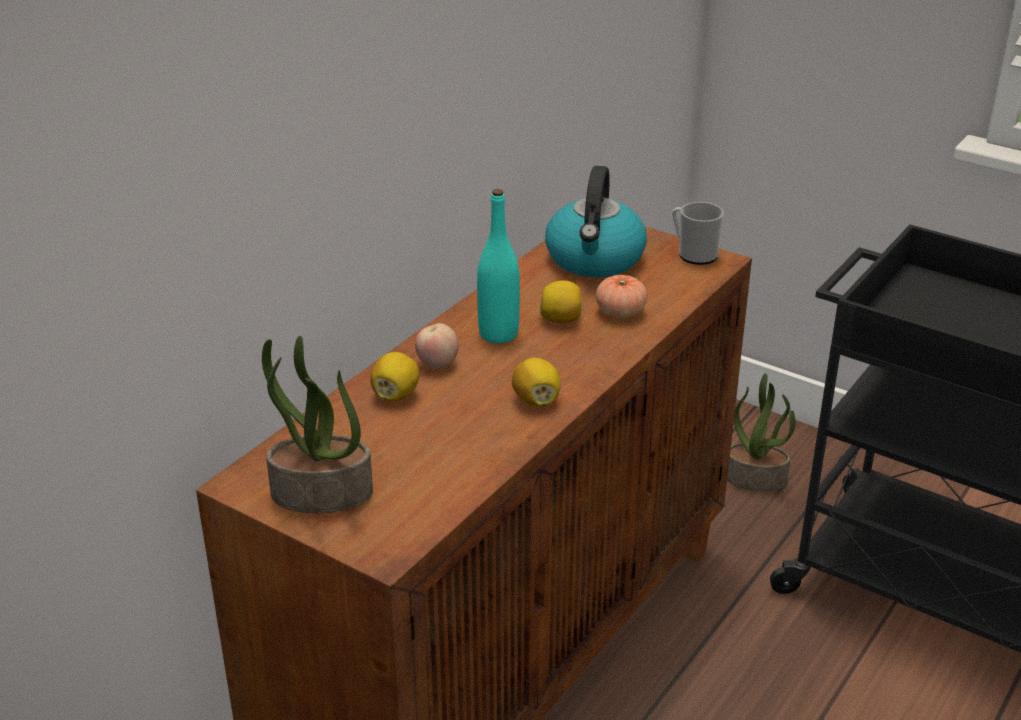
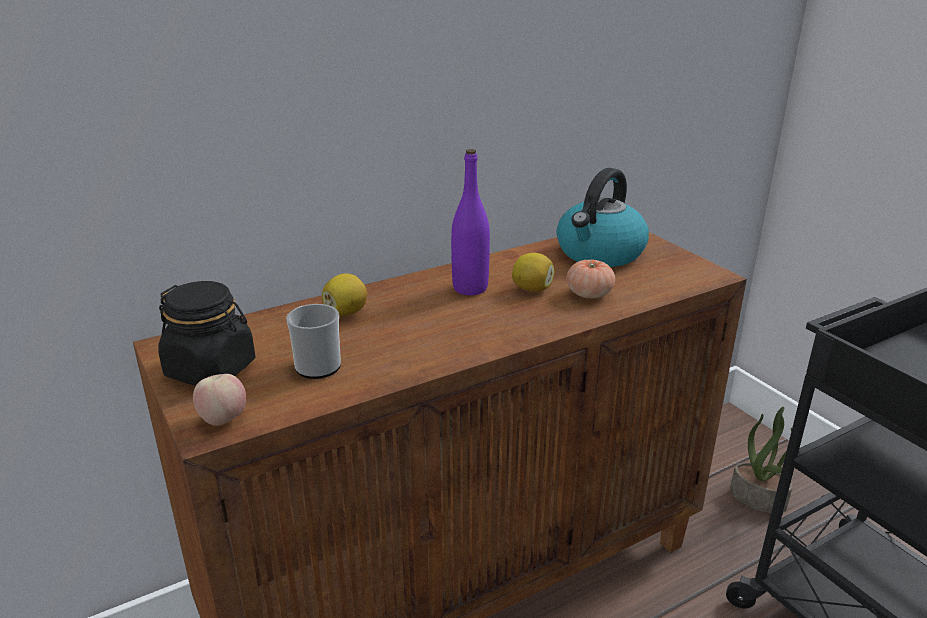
camera: 25 degrees right, 5 degrees down
potted plant [262,336,373,513] -> black jar [159,281,255,386]
apple [415,323,458,369] -> apple moved to [193,374,246,426]
turquoise bottle [477,189,520,344] -> purple bottle [451,149,490,295]
lemon [512,358,561,407] -> none
mug [672,202,724,265] -> mug moved to [287,304,341,379]

